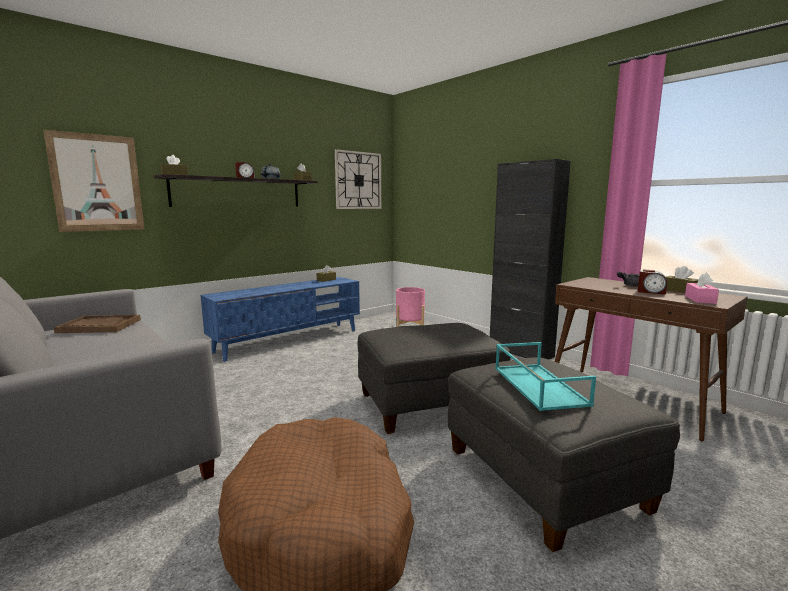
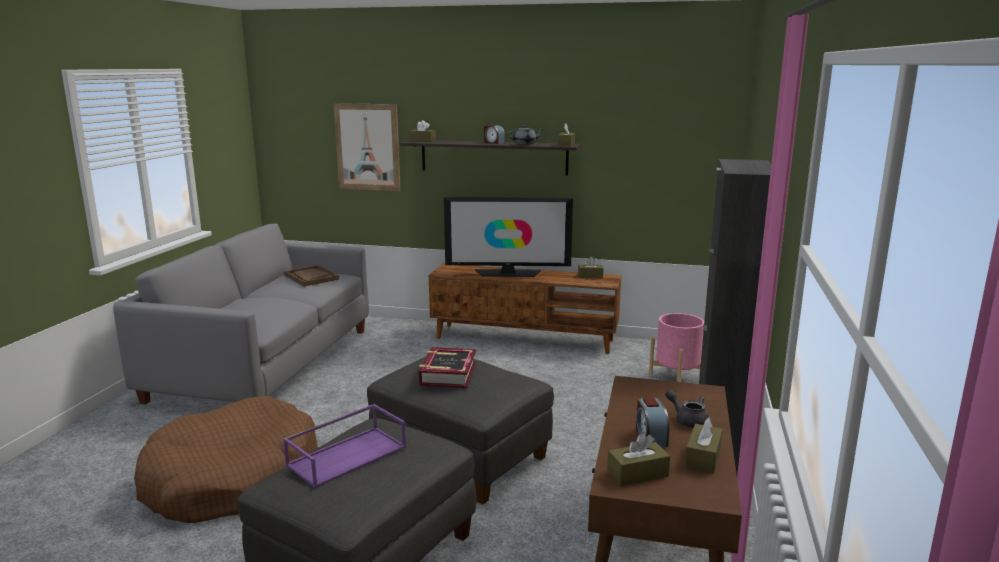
camera: 55 degrees right, 5 degrees up
blue tv stand [201,277,360,362] -> brown tv stand [429,264,621,354]
wall clock [335,149,381,209] -> none
turquoise tray [495,342,596,411] -> purple tray [283,404,407,489]
pink tissue box [685,273,719,304] -> brown tissue box [607,433,670,486]
none -> book [419,347,476,388]
none -> television [444,197,573,277]

